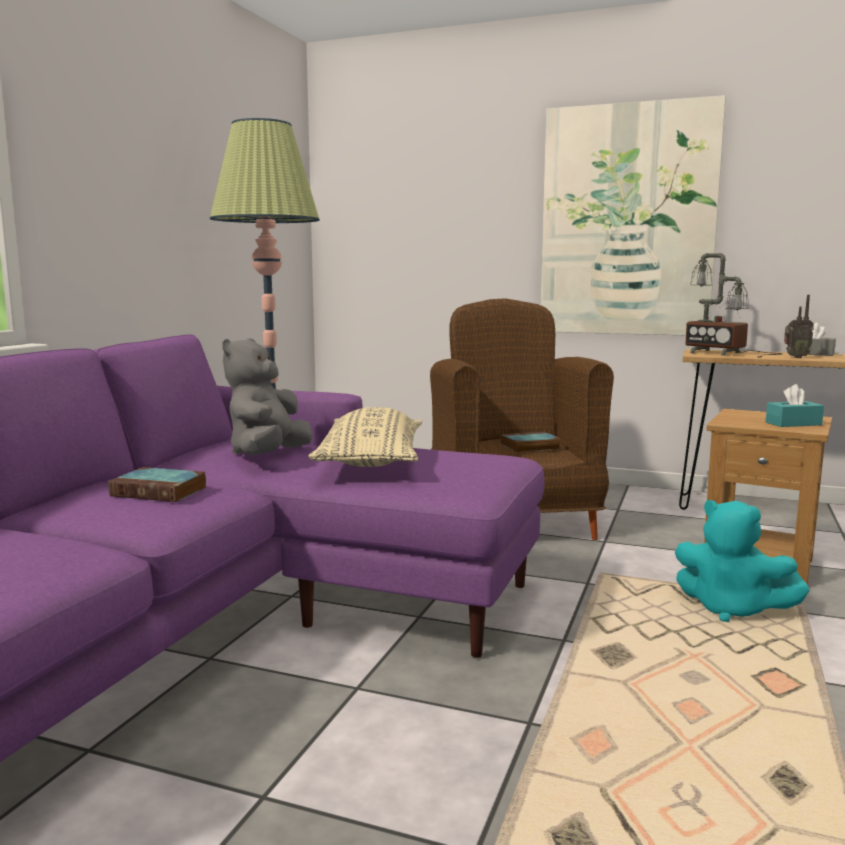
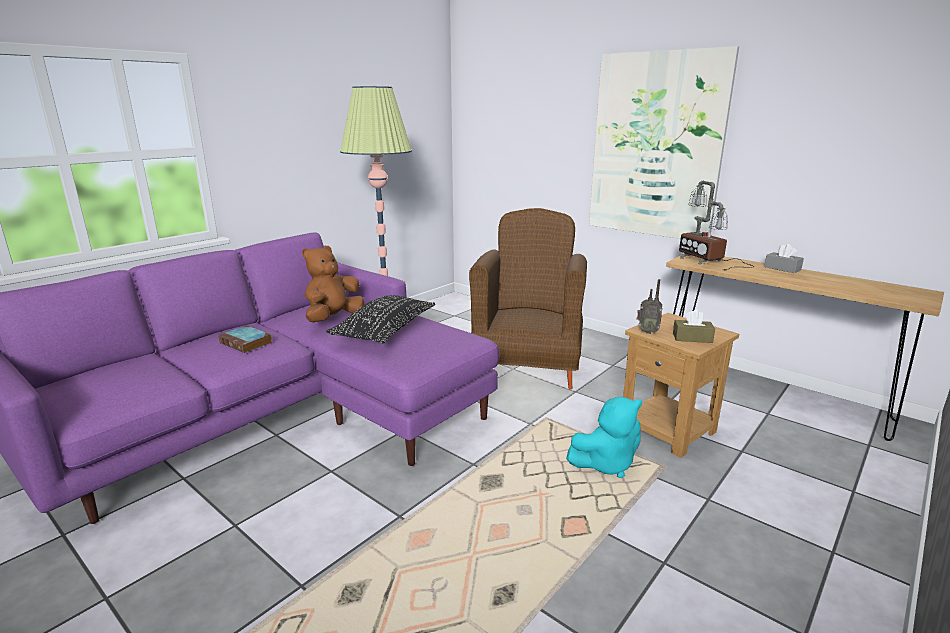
camera: 20 degrees right, 10 degrees up
grey plush toy [222,338,313,455] -> brown plush toy [302,246,365,322]
beige pillow [309,407,422,467] -> black pillow [326,295,435,344]
book [501,432,561,452] -> none
turquoise plush toy [675,500,810,622] -> turquoise plush toy turned 75 degrees counterclockwise [566,397,642,478]
turquoise tissue box [766,384,824,427] -> brown tissue box [673,309,715,343]
radio [784,295,814,358] -> radio moved to [637,279,663,334]

